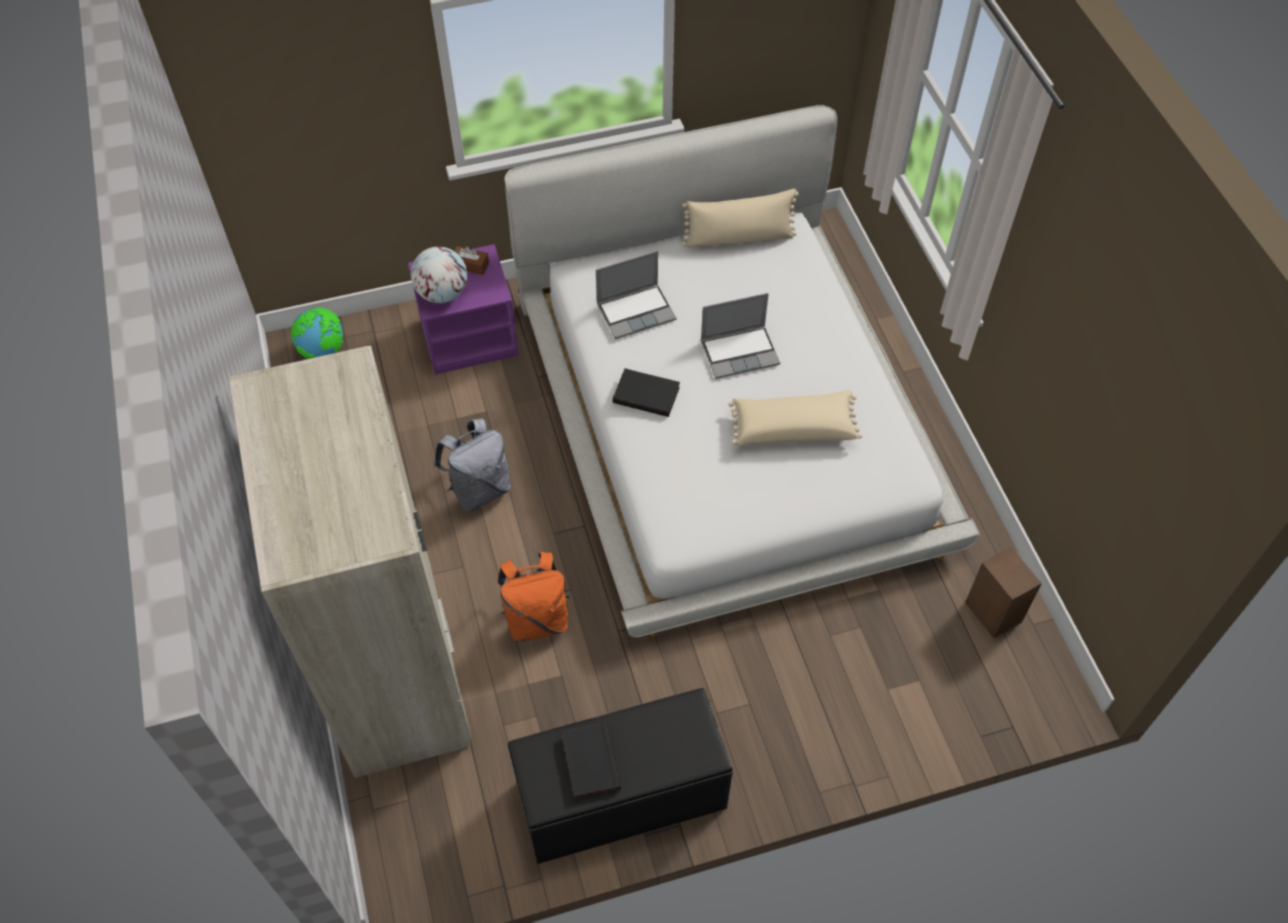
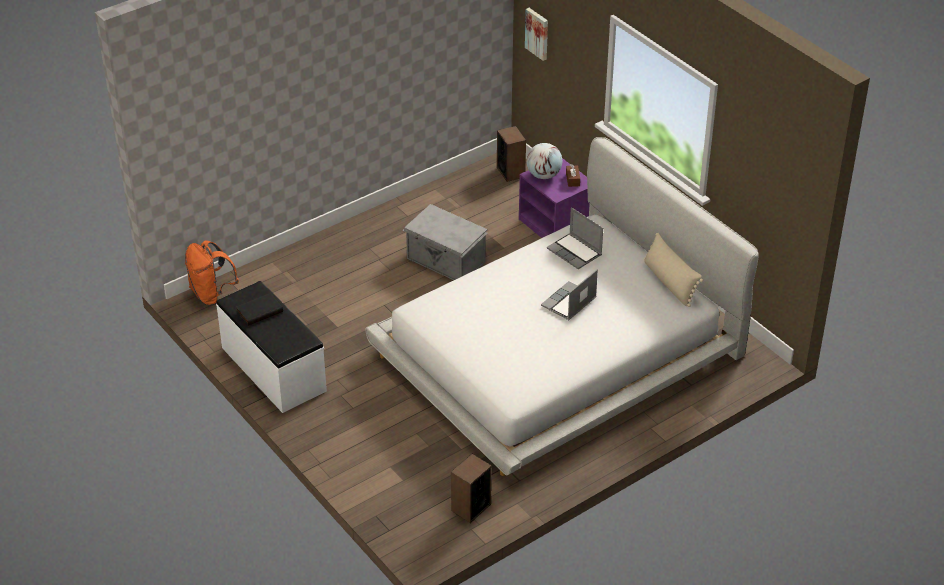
camera: 70 degrees right, 15 degrees down
beige wardrobe [229,346,472,778] -> none
globe [291,307,343,359] -> speaker [497,126,526,182]
grey backpack [434,419,511,511] -> grey storage box [402,204,488,280]
orange backpack [497,552,569,642] -> orange backpack moved to [185,240,239,305]
black bench [508,688,733,864] -> white bench [216,281,327,413]
black book [613,368,680,417] -> none
laptop [701,293,780,379] -> laptop turned 75 degrees clockwise [541,269,598,320]
beige pillow [728,390,863,445] -> none
none -> picture [525,8,548,61]

